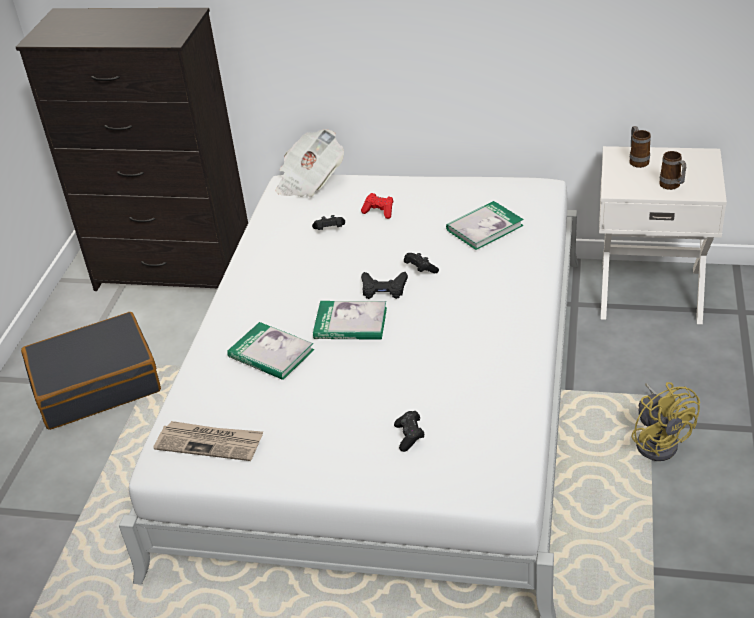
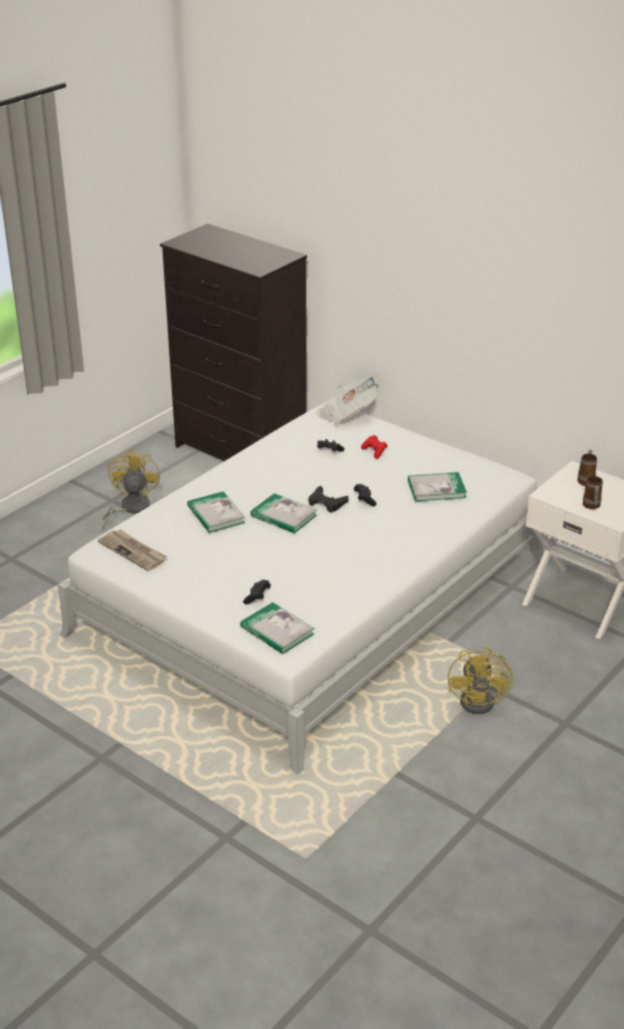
camera: 25 degrees right, 5 degrees down
black suitcase [21,312,161,430] -> yellow fan [102,449,160,529]
none -> book [240,602,314,654]

